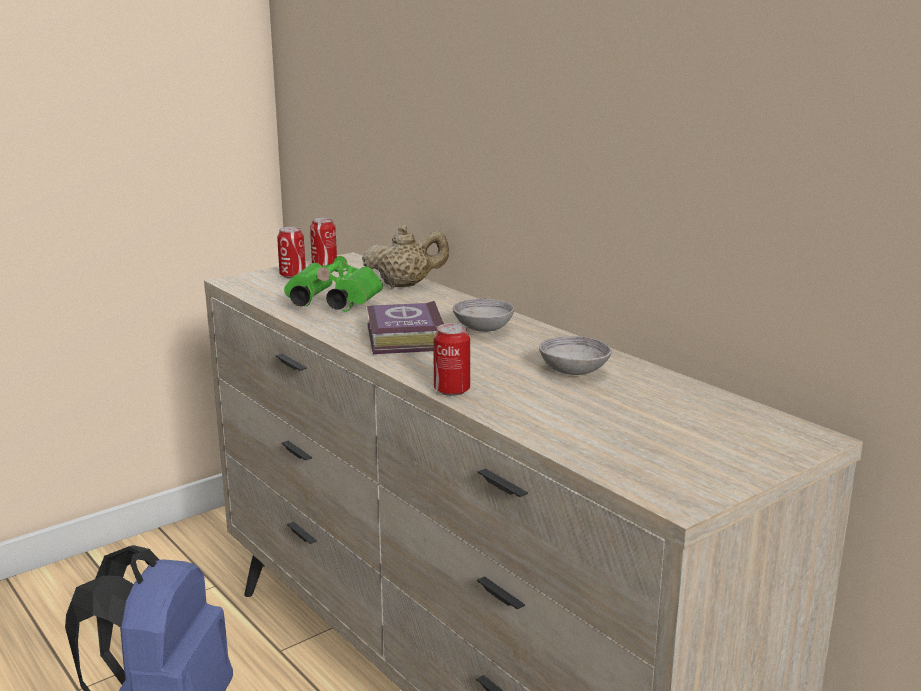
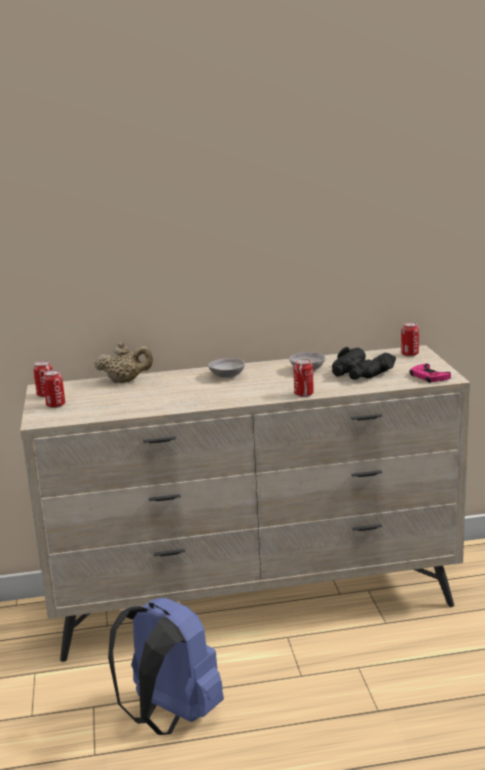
camera: 60 degrees left, 0 degrees up
green binoculars [284,256,383,312] -> none
beige teapot [362,225,449,288] -> beige teapot turned 75 degrees clockwise [94,342,153,383]
book [367,301,444,354] -> none
none -> black binoculars [332,347,396,380]
none -> can [401,322,419,357]
none -> pink game controller [409,363,451,383]

